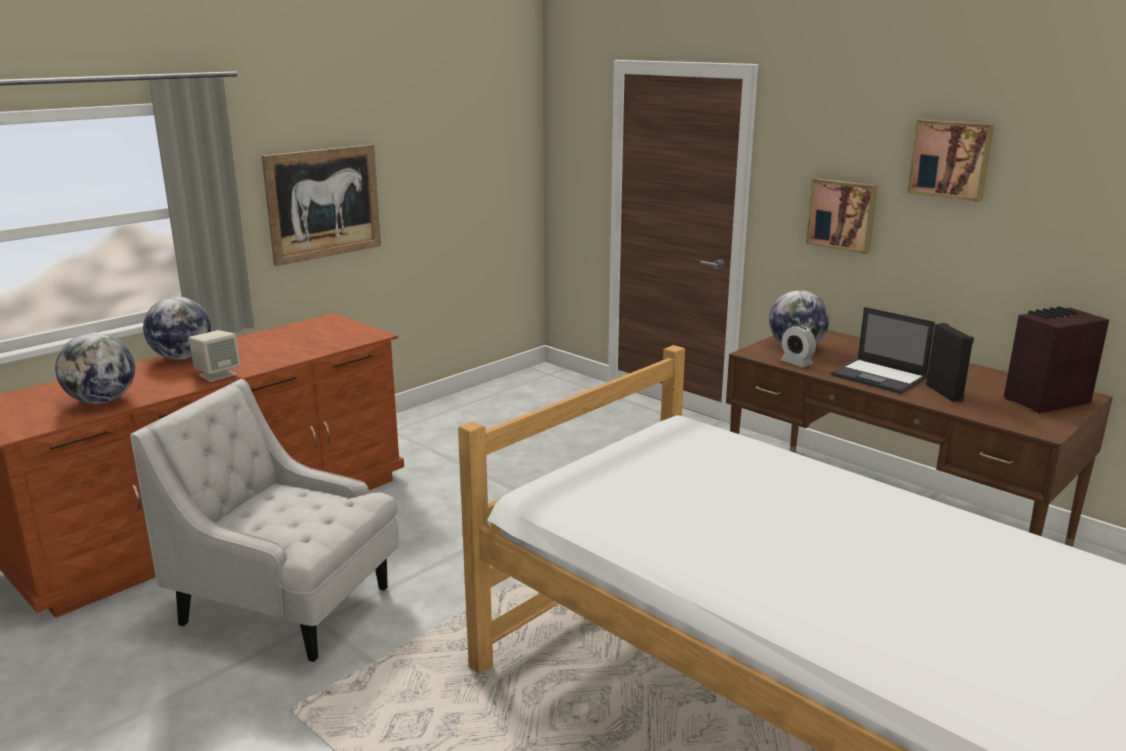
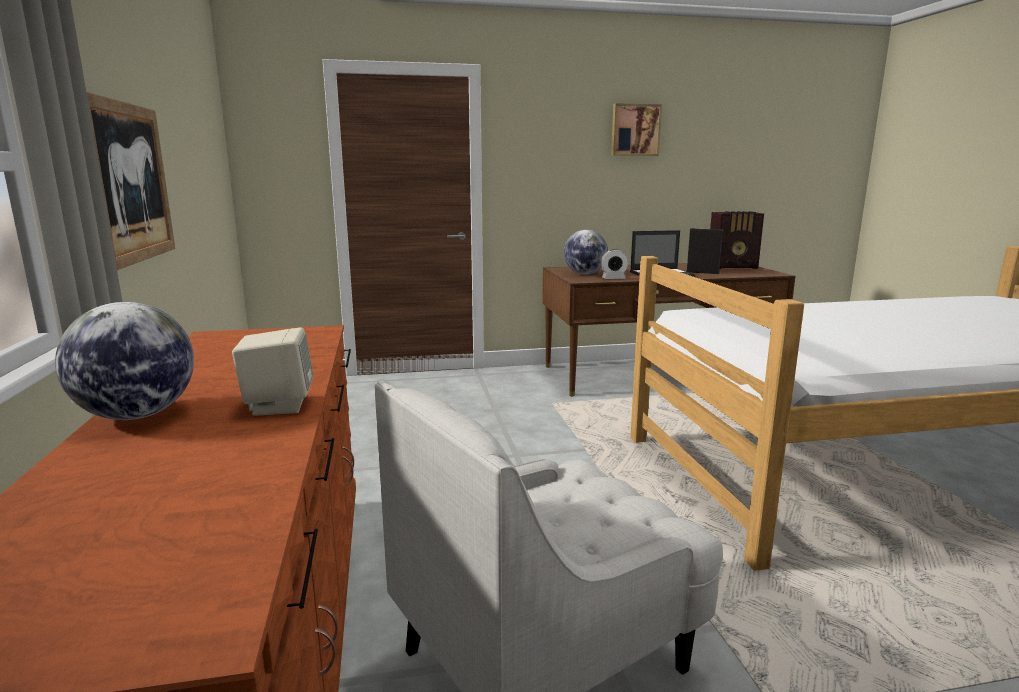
camera: 55 degrees left, 5 degrees down
globe [55,333,135,404] -> none
picture [806,178,878,254] -> none
radio [1004,306,1109,414] -> radio turned 105 degrees counterclockwise [710,211,764,269]

